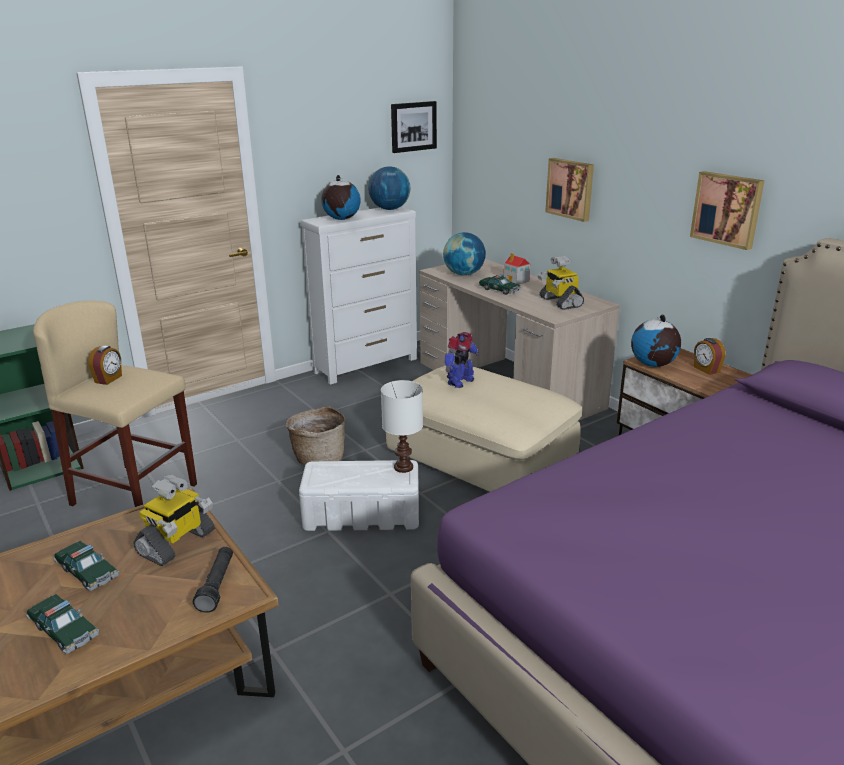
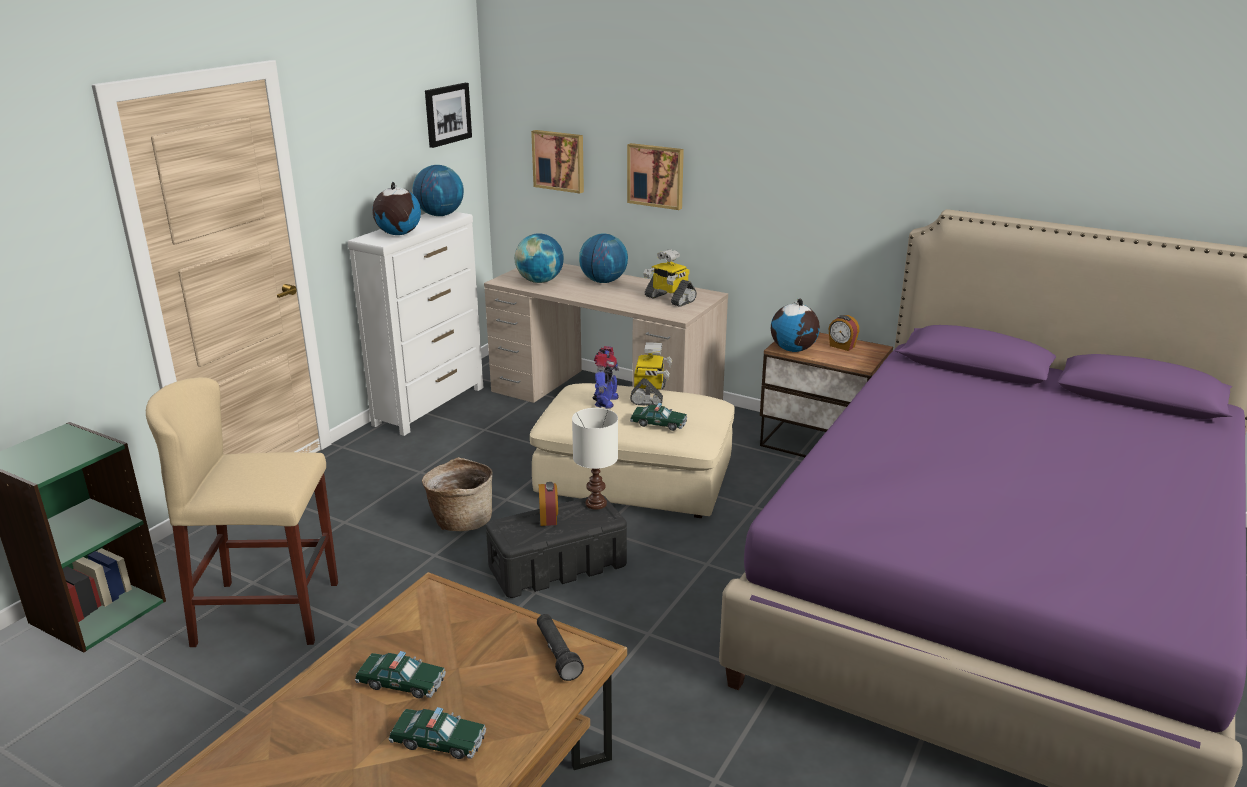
camera: 25 degrees left, 0 degrees up
alarm clock [88,346,122,385] -> alarm clock moved to [539,482,558,526]
toy robot [133,475,215,566] -> toy robot moved to [630,342,672,406]
white storage box [299,460,419,531] -> black storage box [486,495,627,598]
toy car [479,274,521,295] -> toy car moved to [630,403,687,431]
toy house [504,253,530,285] -> globe [579,233,628,283]
picture [690,171,765,250] -> picture moved to [531,130,584,194]

